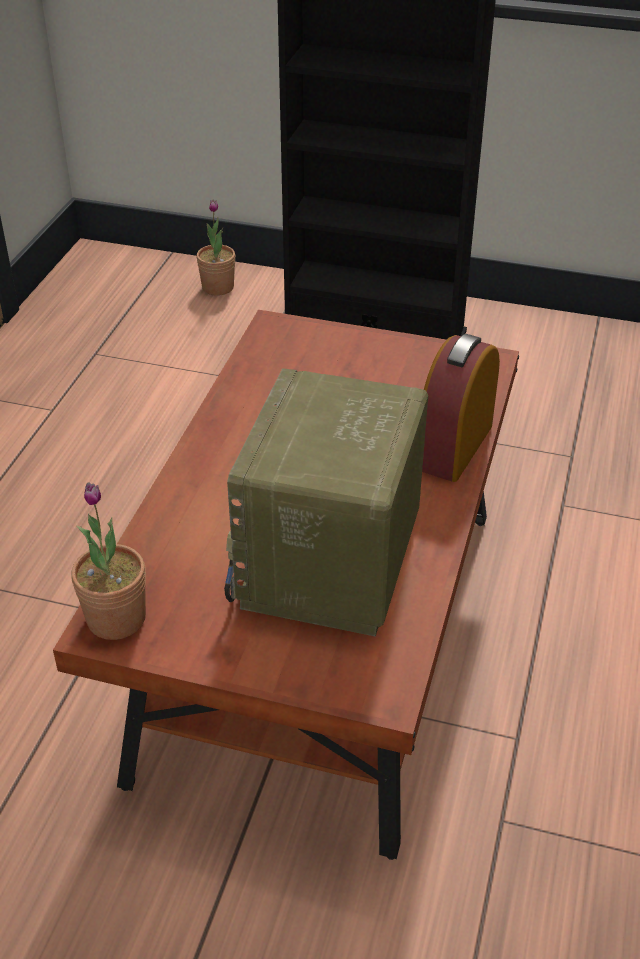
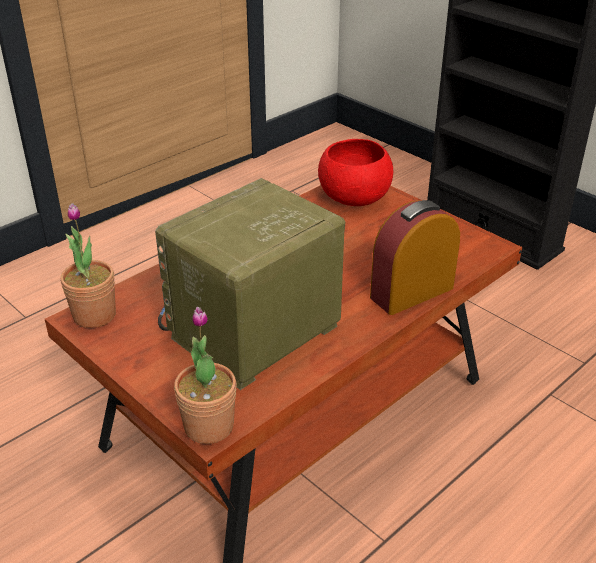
camera: 30 degrees right, 5 degrees down
potted plant [196,200,235,296] -> potted plant moved to [174,307,237,444]
none -> red bowl [318,139,393,206]

